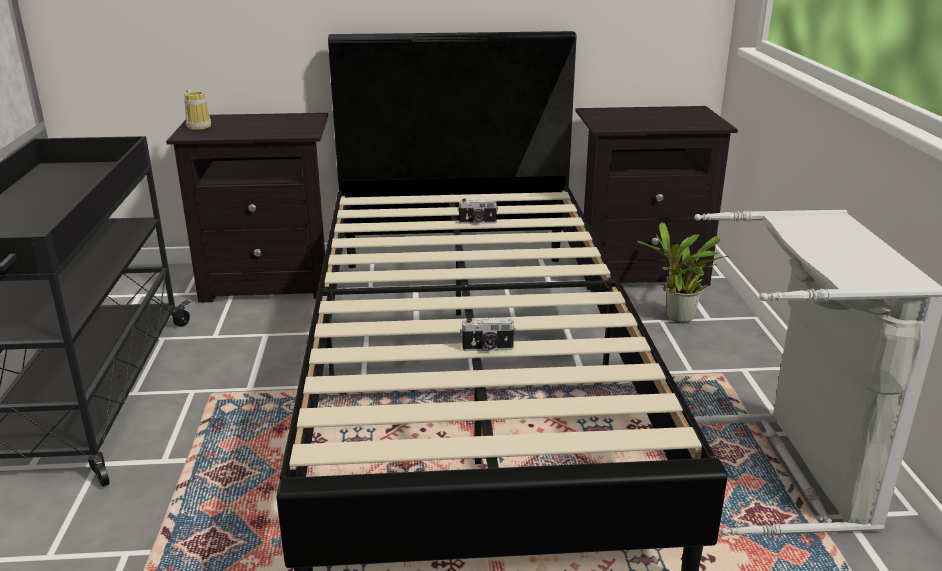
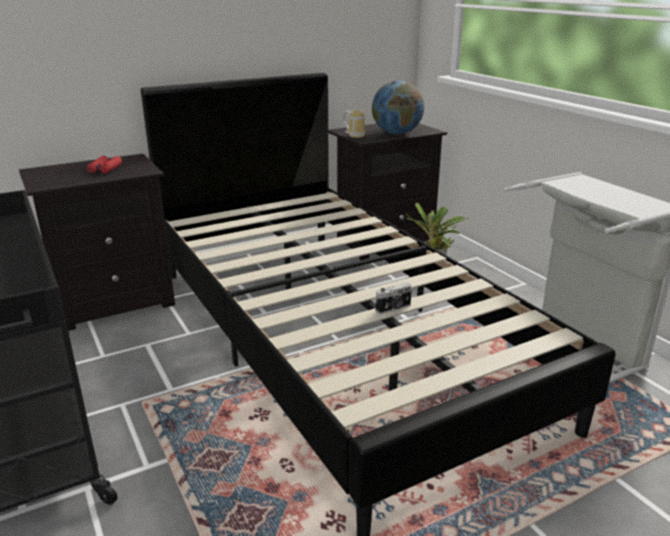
camera: 25 degrees left, 0 degrees up
mug [184,90,211,130] -> mug moved to [342,110,366,138]
camera [457,199,498,224] -> none
none -> red binoculars [86,156,122,173]
none -> globe [372,80,424,135]

